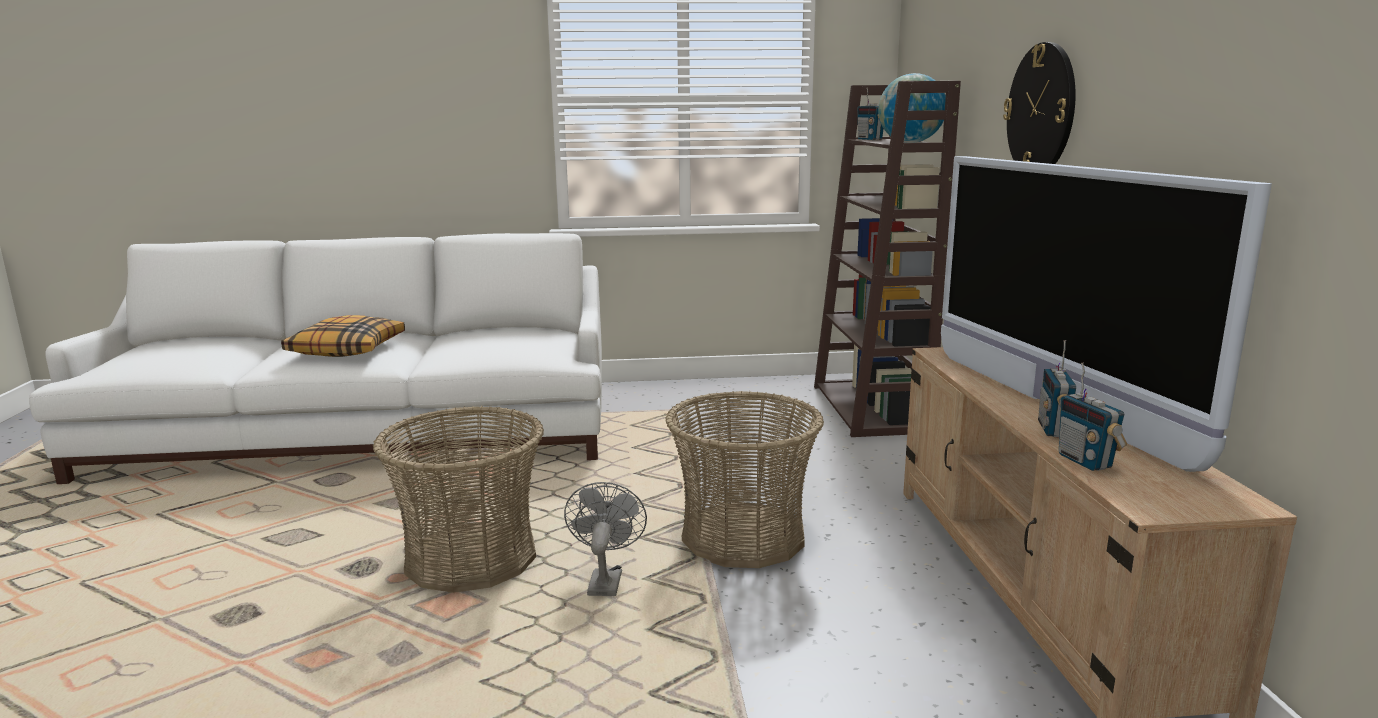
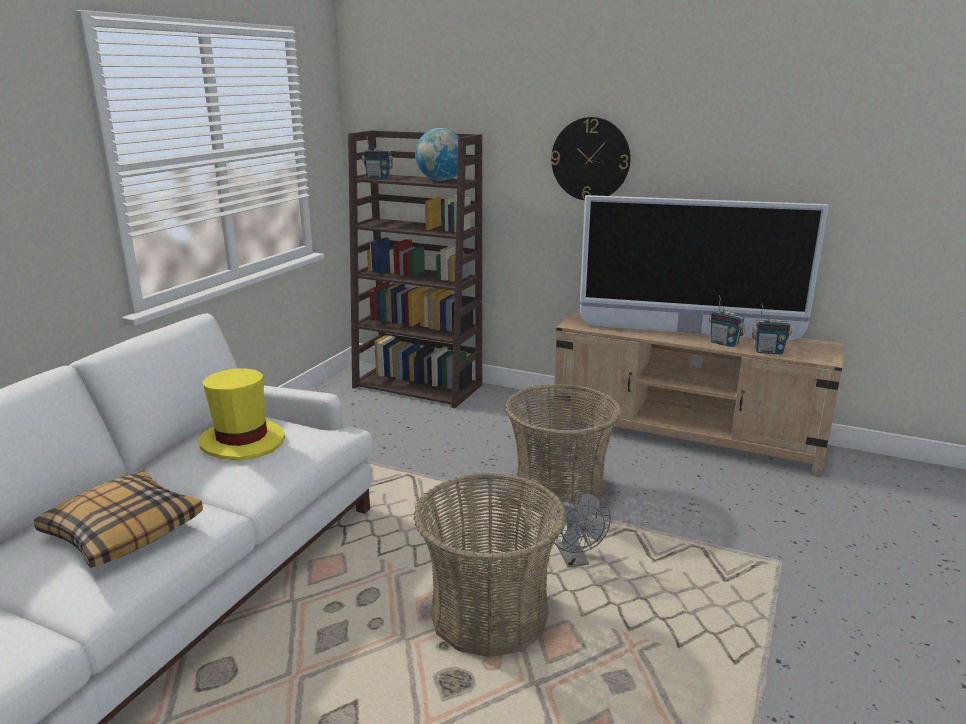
camera: 60 degrees left, 5 degrees up
grey fan [564,482,647,596] -> grey fan turned 135 degrees counterclockwise [548,491,611,568]
none -> yellow hat [198,368,285,461]

